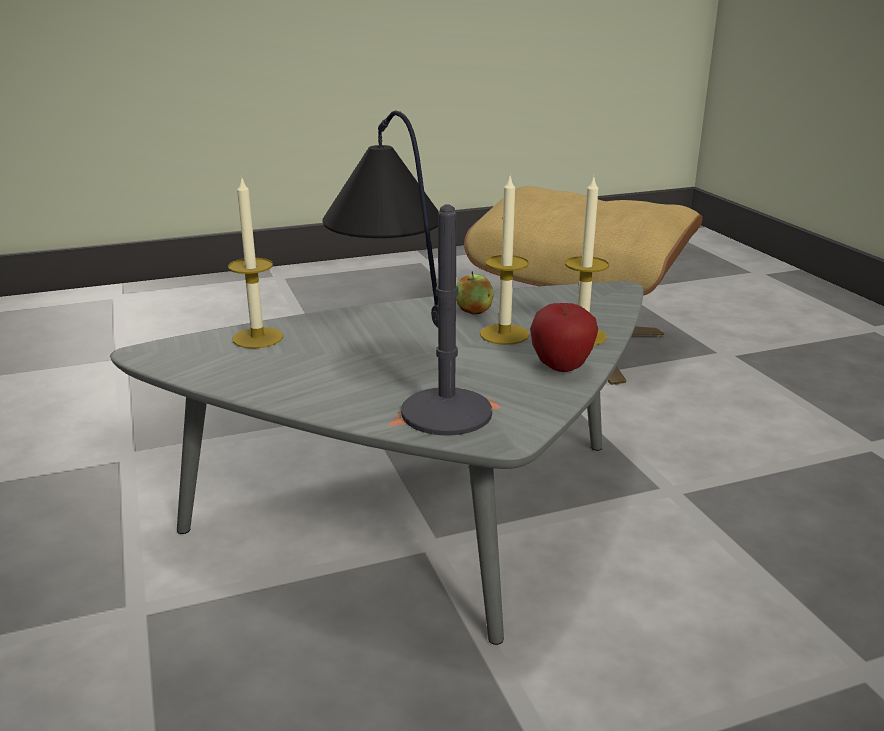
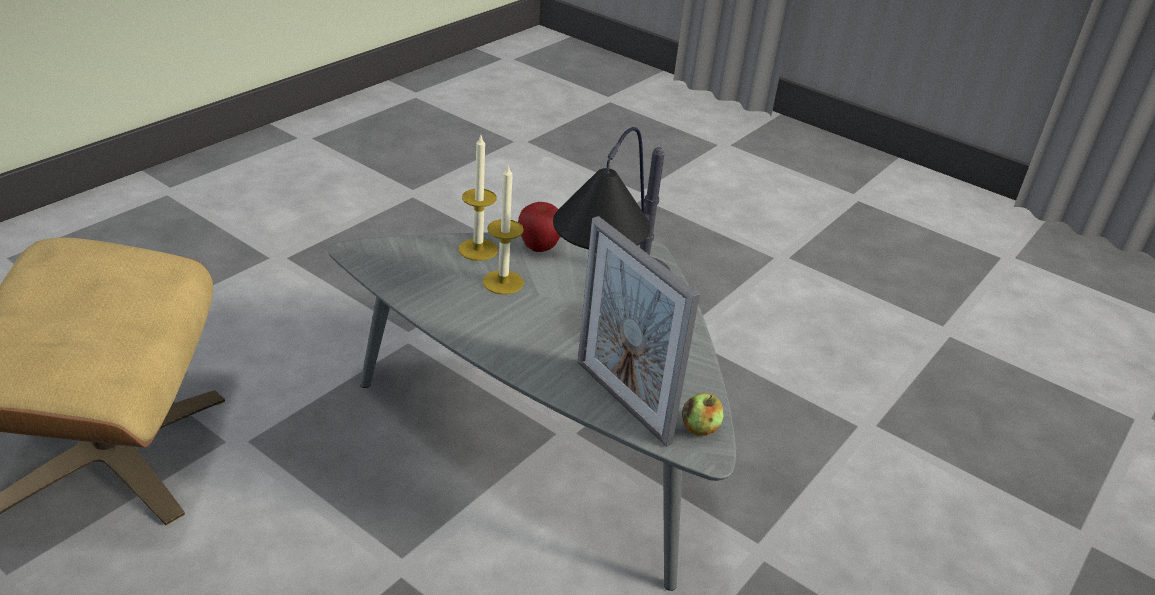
camera: 125 degrees left, 10 degrees up
candle [228,176,283,349] -> picture frame [577,216,700,447]
apple [456,271,494,315] -> apple moved to [682,393,724,436]

